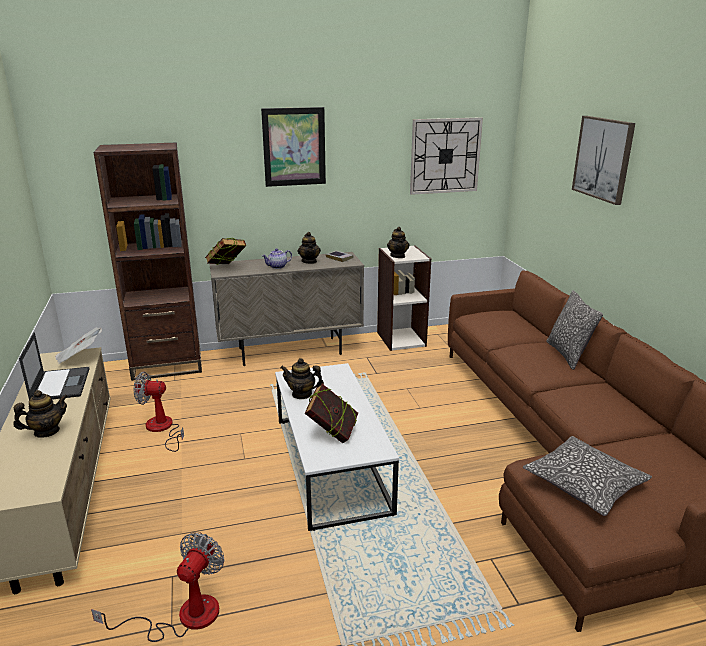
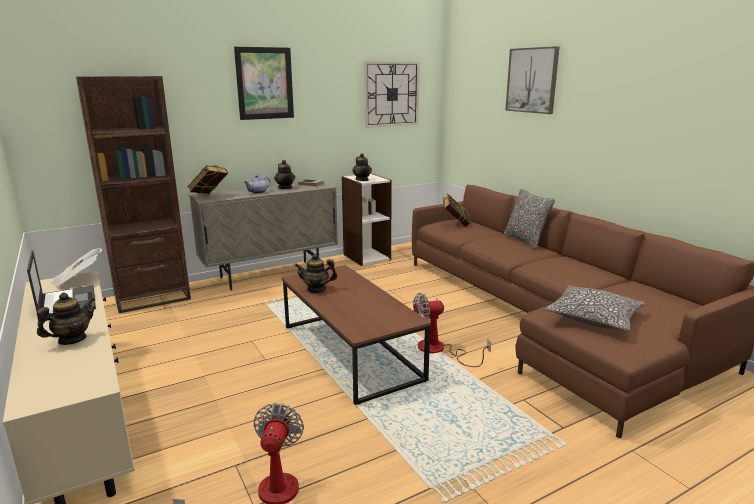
camera: 15 degrees left, 5 degrees down
fan [134,372,184,452] -> fan moved to [413,293,491,367]
white coffee table [275,363,399,531] -> brown coffee table [282,265,431,405]
book [305,384,358,443] -> book moved to [443,193,470,227]

